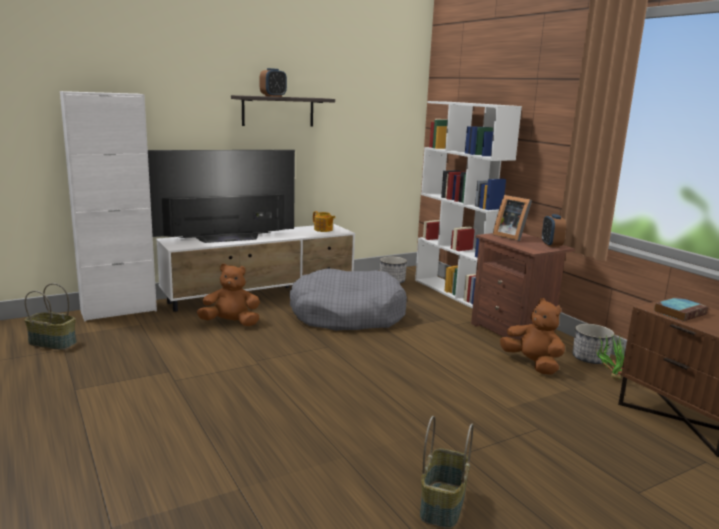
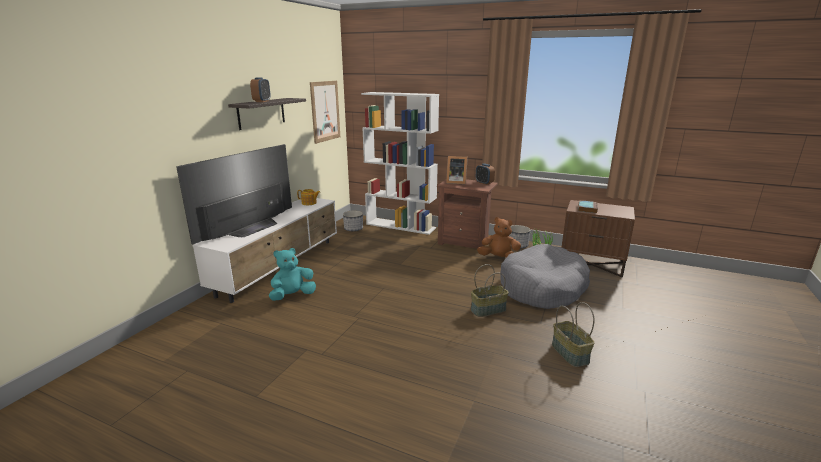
camera: 35 degrees left, 5 degrees up
basket [24,283,77,350] -> basket moved to [471,264,509,317]
white cabinet [60,91,157,321] -> none
brown plush toy [197,264,260,326] -> turquoise plush toy [269,248,316,301]
grey dog bed [289,268,407,331] -> grey dog bed moved to [500,244,590,309]
none -> picture [310,81,340,144]

